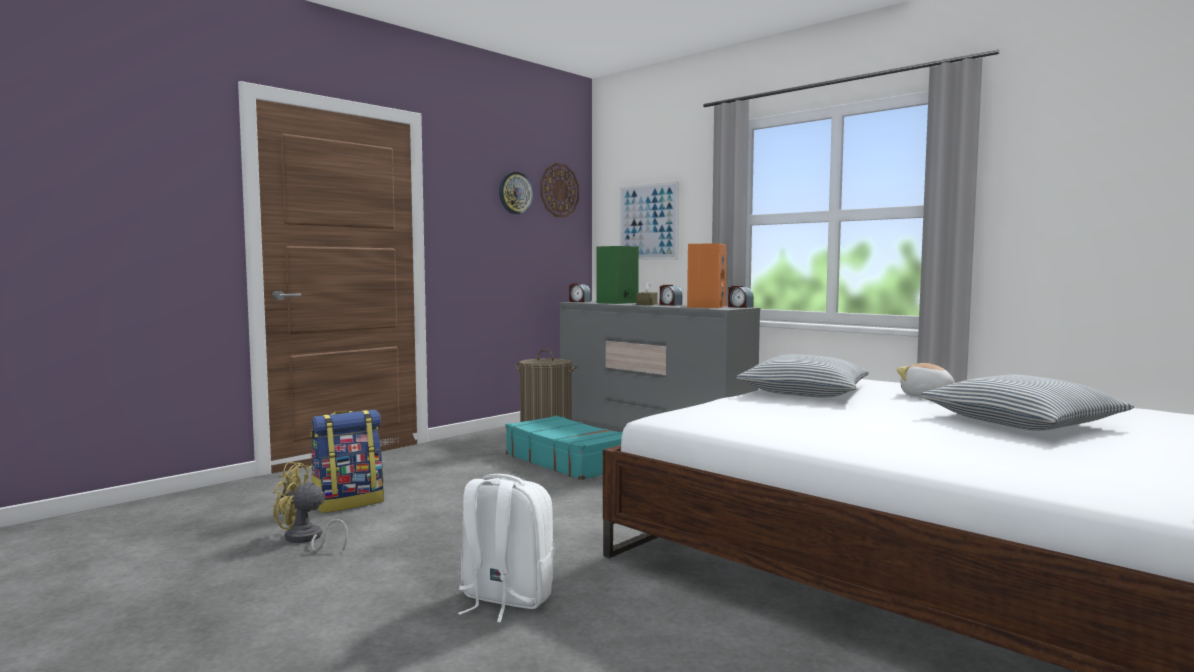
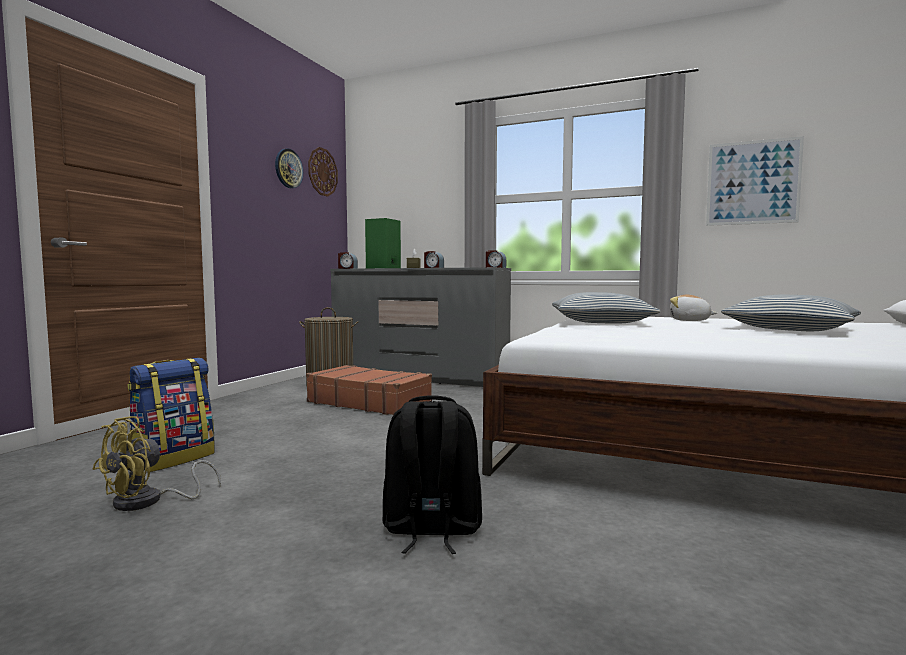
camera: 20 degrees left, 0 degrees up
yellow fan [273,462,348,552] -> yellow fan turned 45 degrees counterclockwise [93,416,221,511]
white backpack [458,474,554,622] -> black backpack [382,395,482,554]
turquoise suitcase [506,416,623,480] -> brown suitcase [306,365,432,415]
picture [620,181,679,260] -> picture moved to [706,136,804,226]
orange speaker [687,243,727,308] -> none

